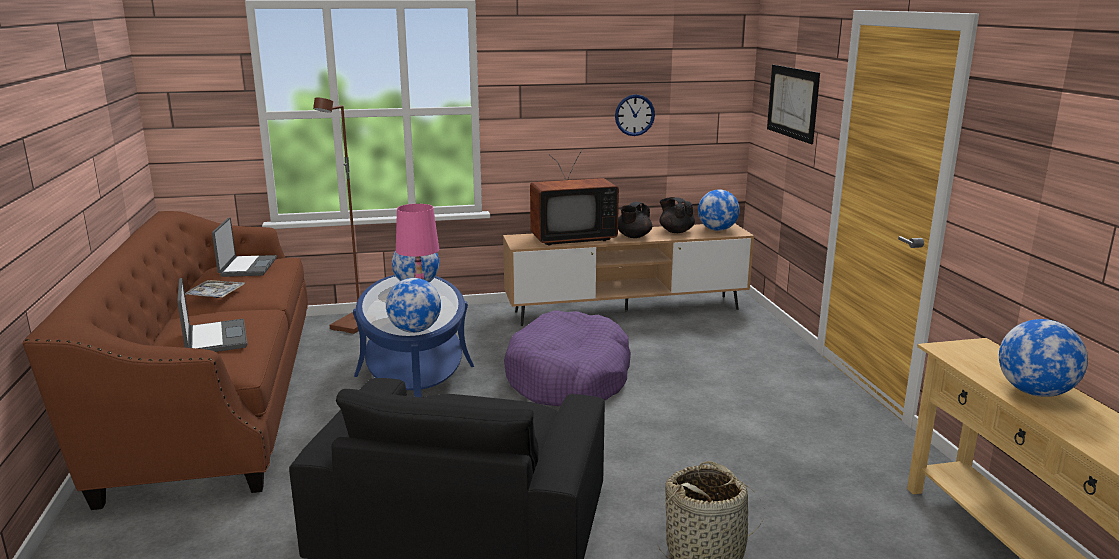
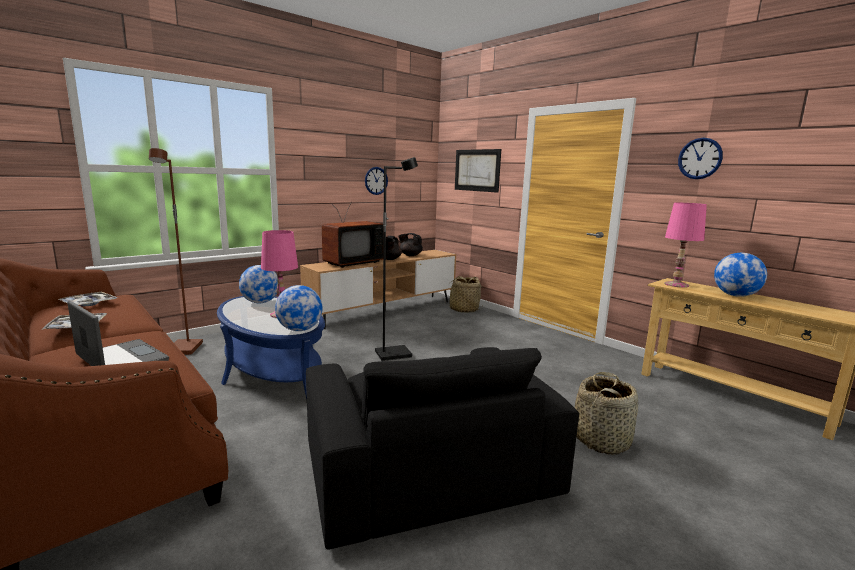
camera: 30 degrees left, 5 degrees down
laptop [212,217,277,277] -> tray [59,292,118,307]
purple dog bed [504,310,631,406] -> black floor lamp [375,157,418,361]
globe [698,189,740,231] -> none
none -> basket [444,276,483,313]
none -> pink table lamp [664,203,707,288]
none -> wall clock [678,138,723,179]

